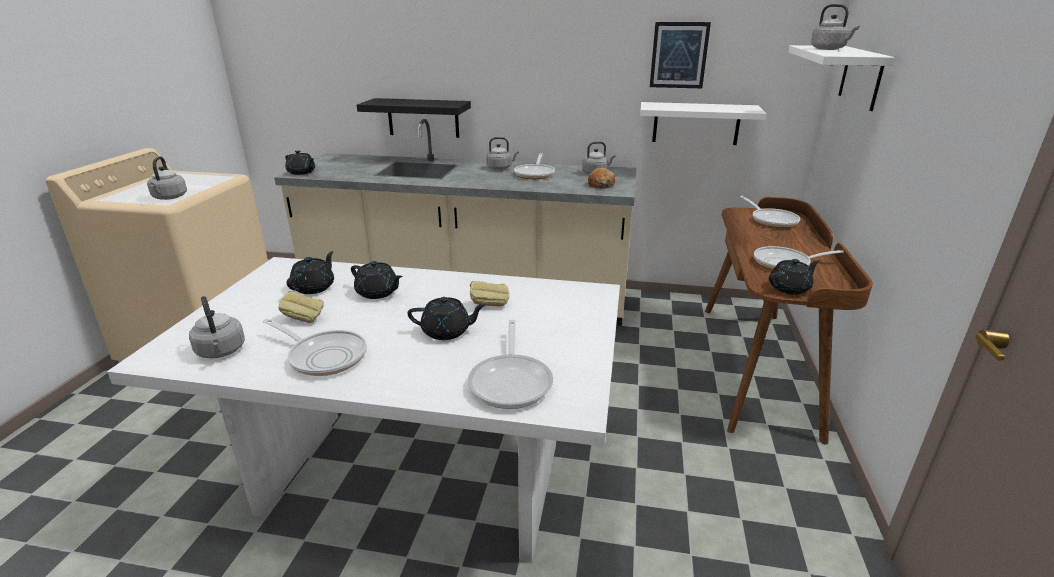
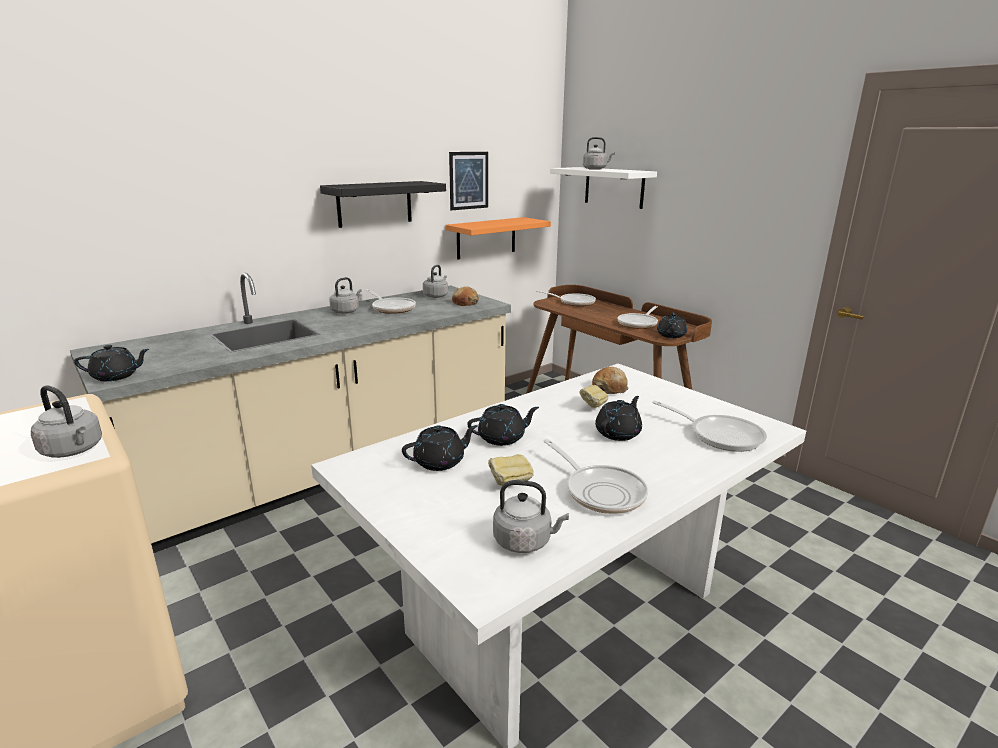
camera: 50 degrees left, 5 degrees down
frying pan [263,318,367,376] -> frying pan turned 75 degrees clockwise [543,439,648,514]
black teapot [287,251,334,294] -> black teapot turned 90 degrees clockwise [402,425,477,471]
black shelf [357,98,471,138] -> black shelf moved to [320,181,446,228]
white shelf [640,102,767,145] -> orange shelf [446,217,551,259]
none -> bread [592,367,628,394]

